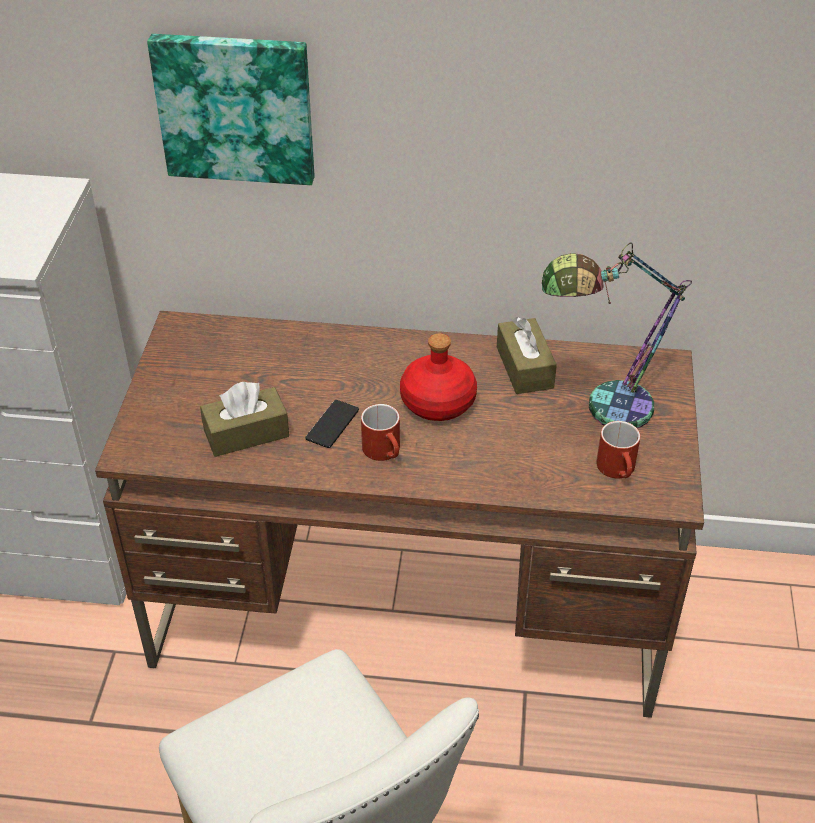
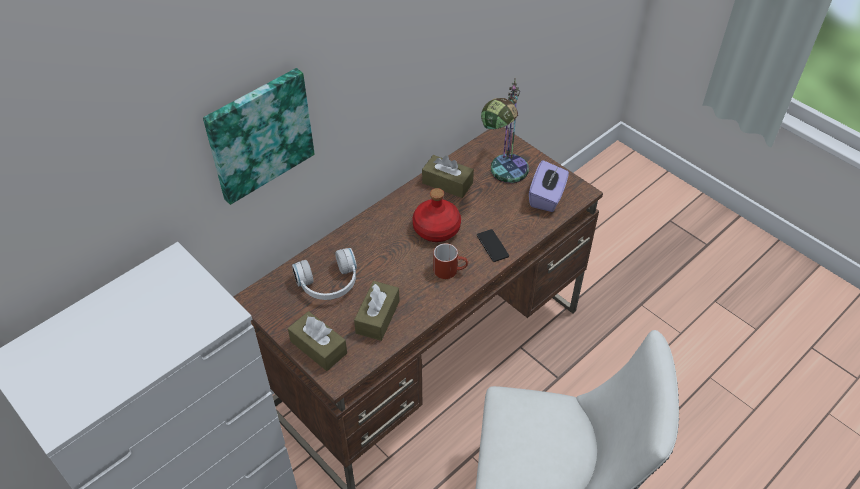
camera: 50 degrees left, 5 degrees up
phone [305,400,359,448] -> phone moved to [477,229,509,262]
red mug [596,421,640,479] -> purple tissue box [529,160,569,212]
none -> brown tissue box [288,311,347,371]
none -> white headphones [292,248,357,300]

